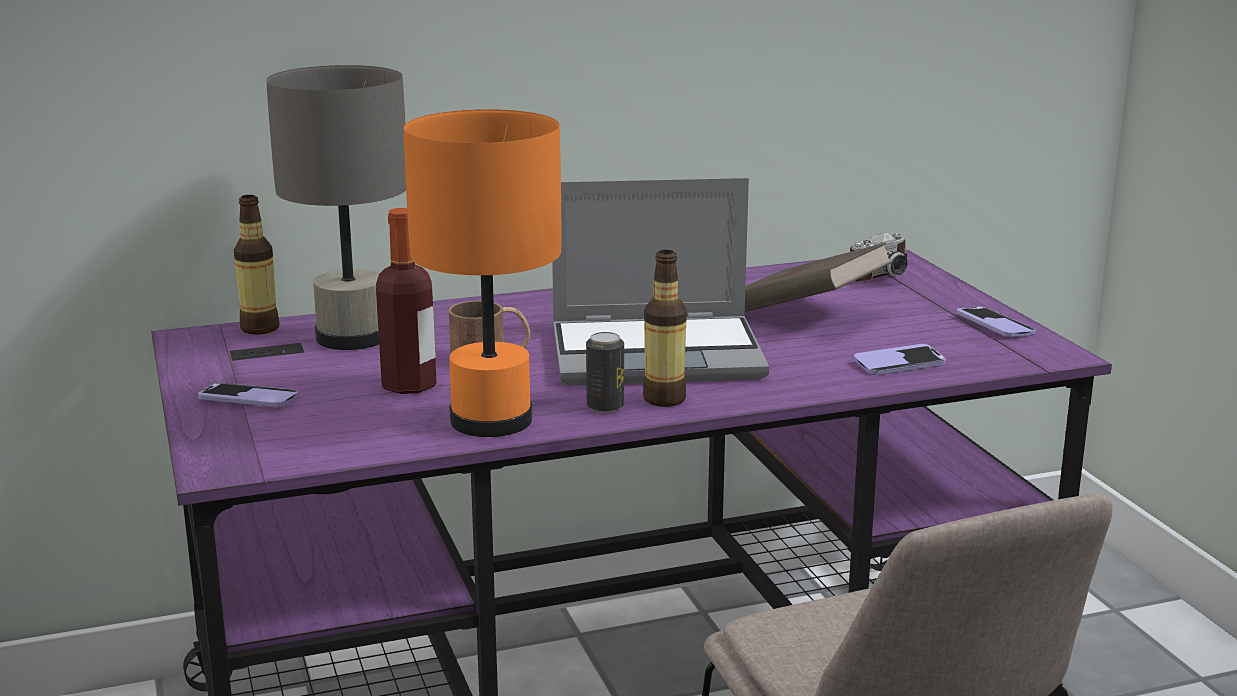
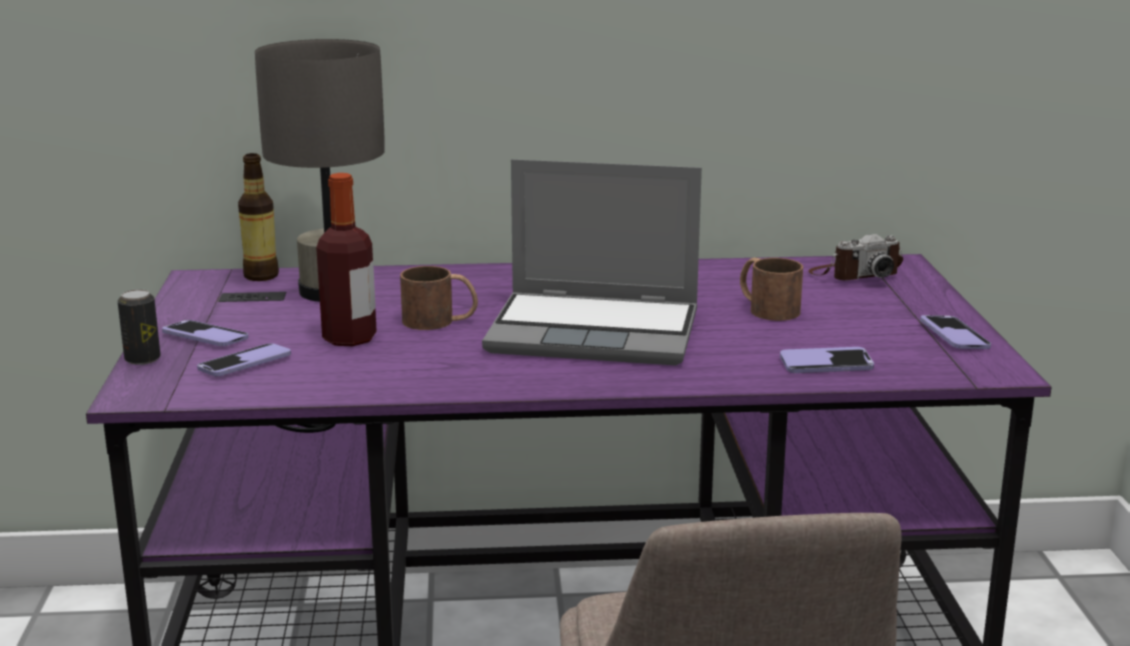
camera: 15 degrees right, 0 degrees up
orange table lamp [404,109,561,437] -> none
can [586,332,624,413] -> can moved to [117,289,161,365]
bottle [643,250,687,407] -> none
brown book [745,242,892,312] -> brown mug [740,258,803,321]
none -> phone [197,343,291,376]

